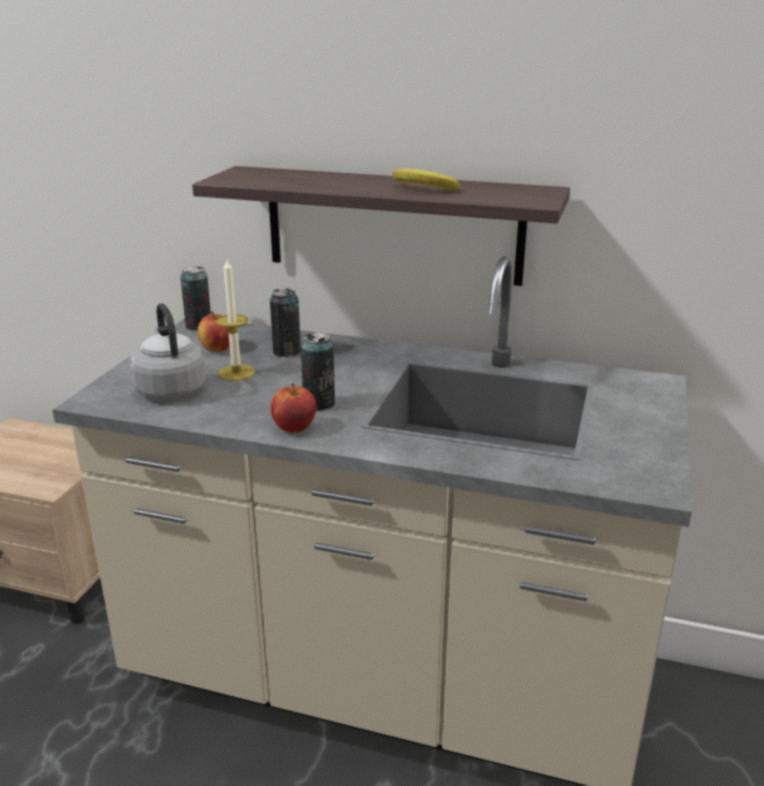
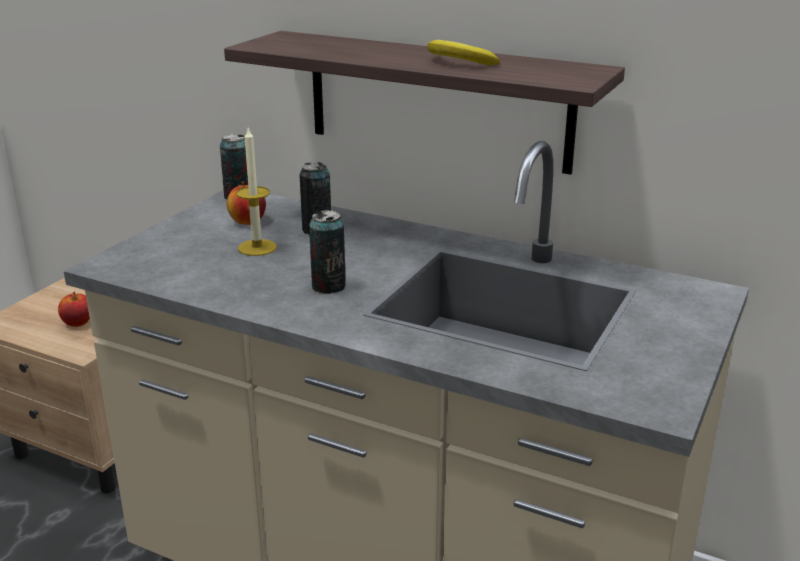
camera: 10 degrees right, 0 degrees up
grey kettle [130,303,206,400] -> none
apple [271,383,316,433] -> apple moved to [58,292,90,327]

